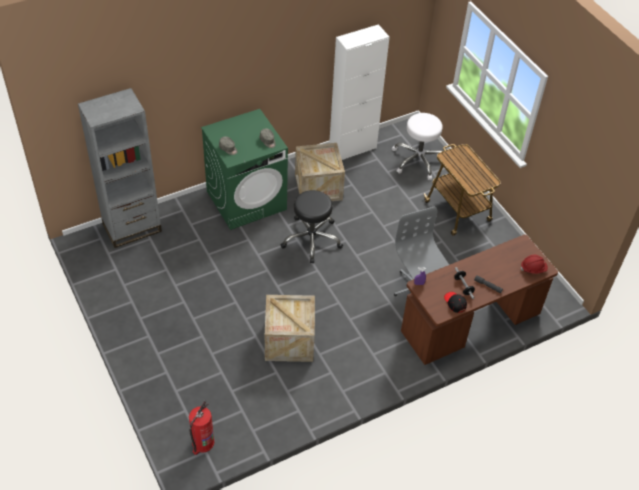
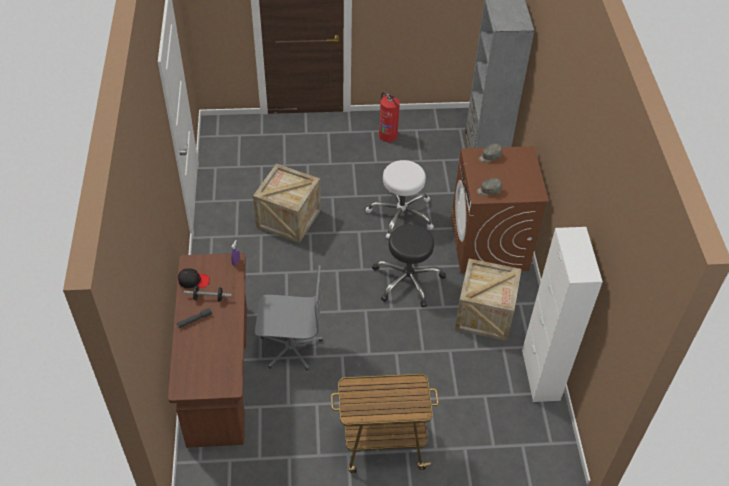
camera: 115 degrees right, 0 degrees up
fire extinguisher [189,400,214,455] -> fire extinguisher moved to [379,91,400,142]
green washing machine [201,109,288,230] -> brown washing machine [451,146,549,274]
white stool [392,113,443,180] -> white stool moved to [366,160,434,239]
red hard hat [521,255,548,274] -> none

